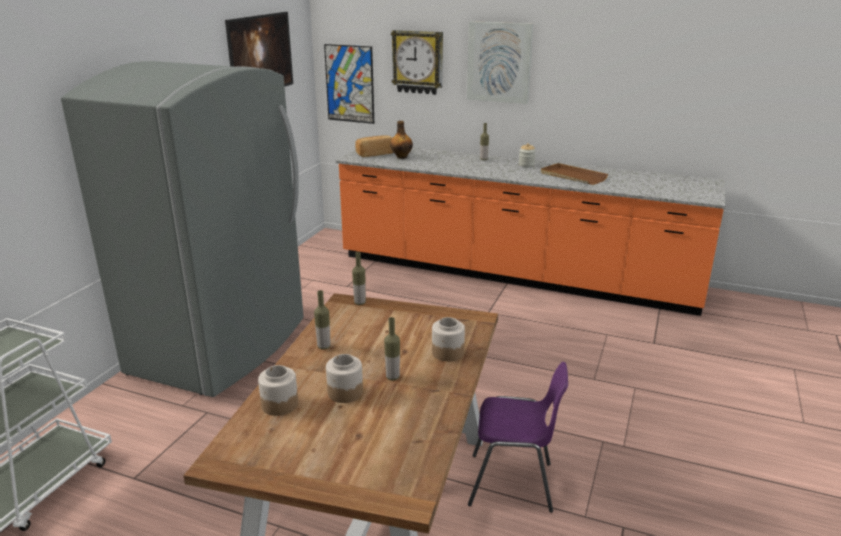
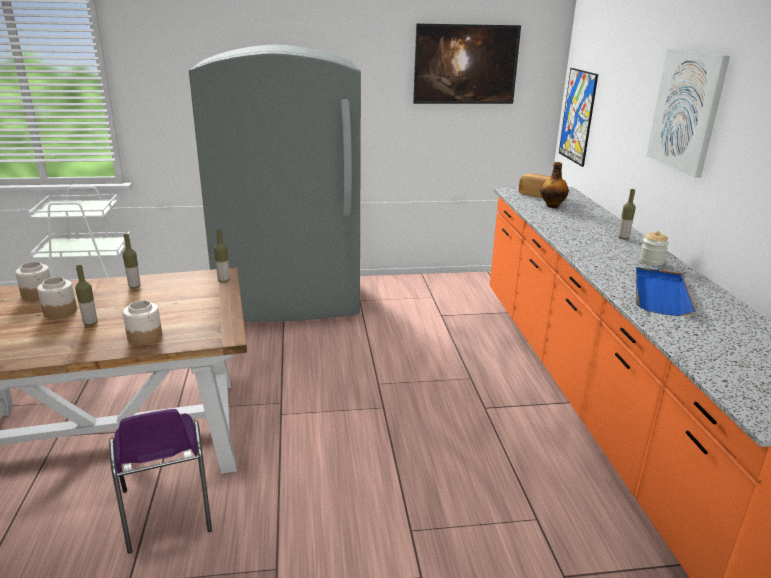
camera: 60 degrees right, 0 degrees up
wall clock [391,30,443,95] -> none
brown tray [541,163,608,185] -> blue tray [635,267,696,316]

